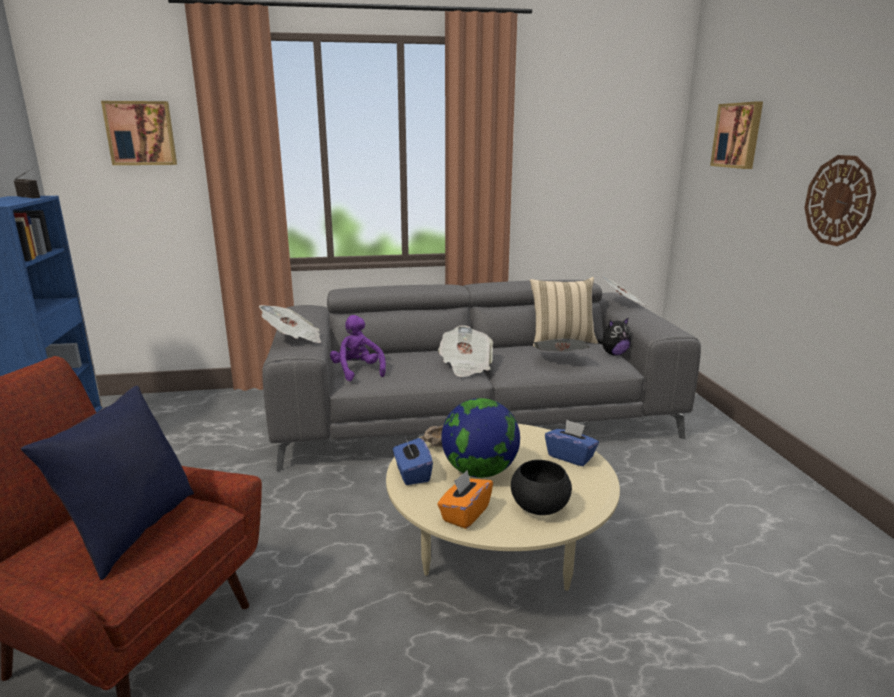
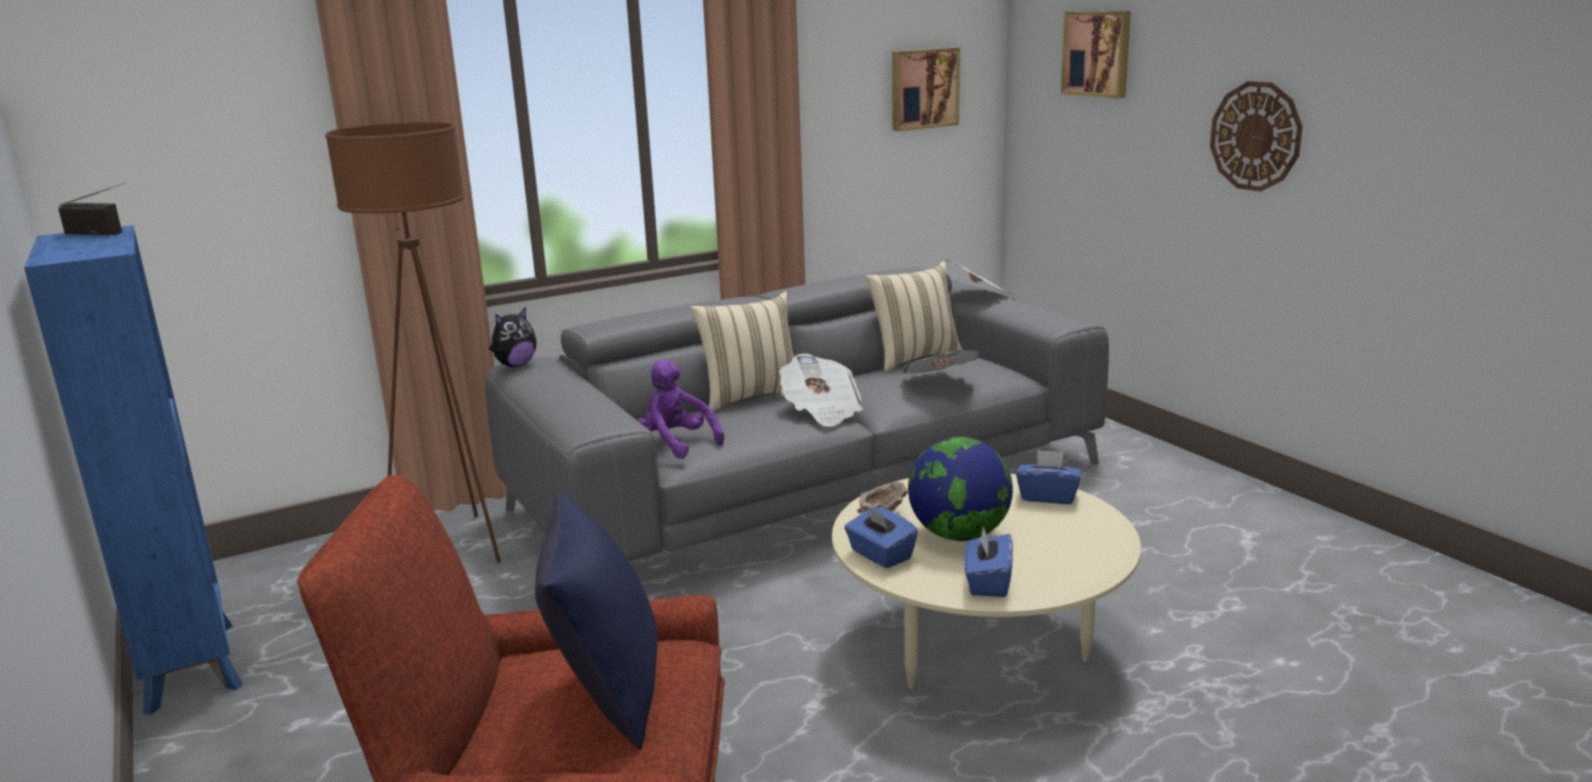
camera: 20 degrees left, 0 degrees up
picture [101,101,177,165] -> picture moved to [892,47,960,131]
newspaper [259,305,321,343] -> none
orange tissue box [437,470,493,529] -> blue tissue box [965,526,1013,597]
black bowl [511,460,572,515] -> none
plush toy [598,317,631,356] -> plush toy moved to [489,307,537,367]
none -> brown floor lamp [325,122,501,563]
none -> beige pillow [690,291,794,411]

